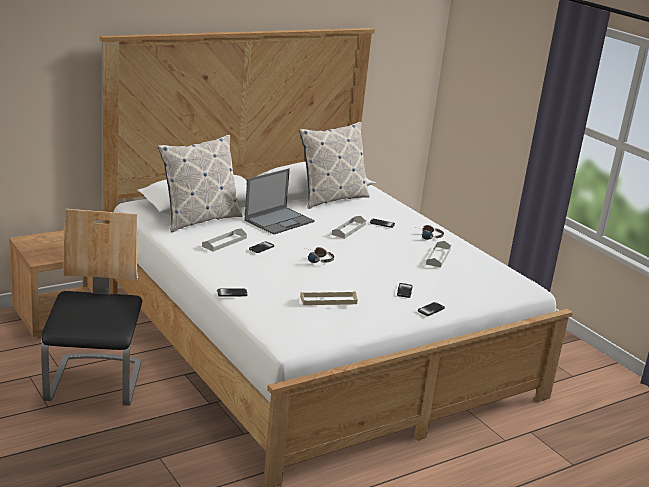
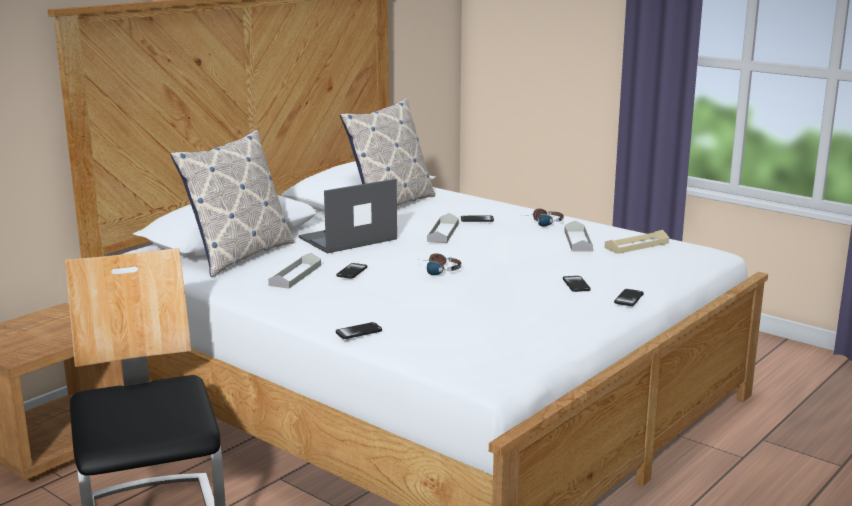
camera: 15 degrees left, 5 degrees down
laptop [244,168,315,235] -> laptop turned 150 degrees counterclockwise [299,179,397,253]
beige tray [300,291,358,305] -> beige tray moved to [605,230,669,254]

